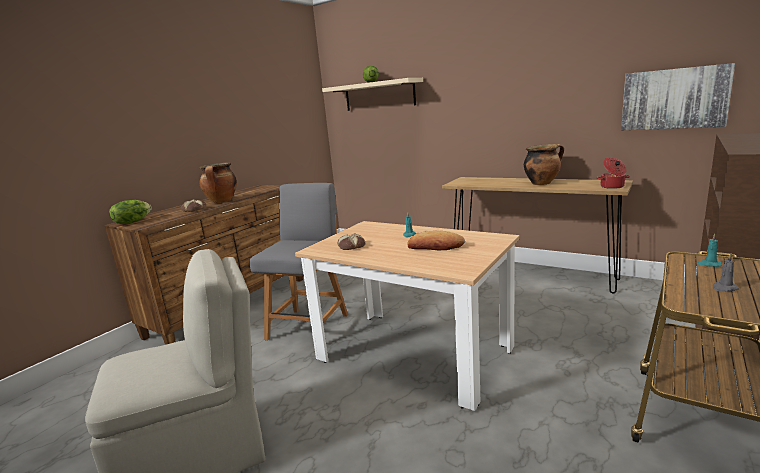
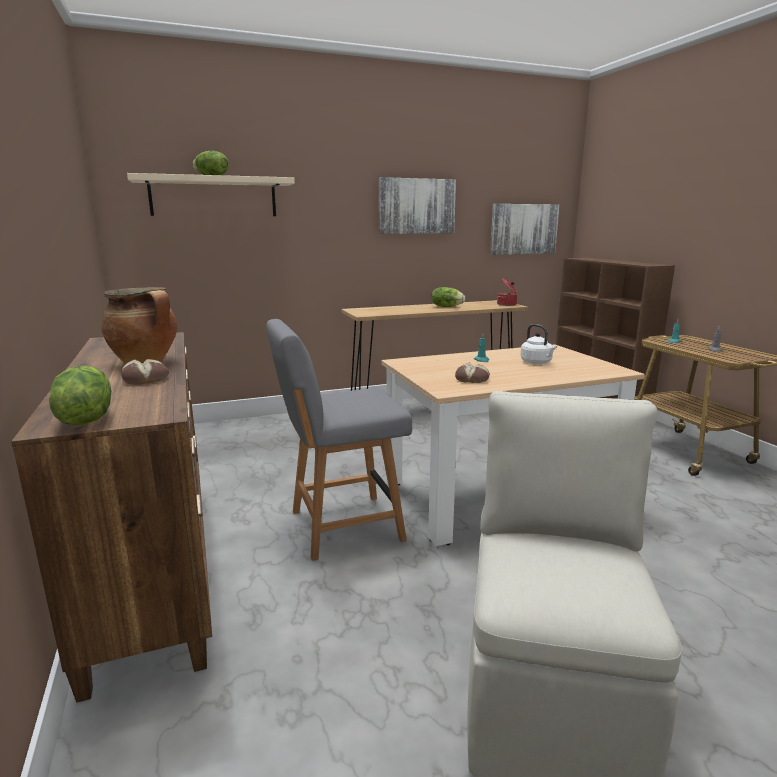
camera: 55 degrees left, 0 degrees up
grey chair [249,183,348,341] -> grey chair turned 75 degrees counterclockwise [266,319,412,561]
bread [407,231,465,250] -> white kettle [520,324,557,364]
cooking pot [524,144,564,185] -> lettuce [431,287,465,307]
none -> picture [379,177,456,234]

